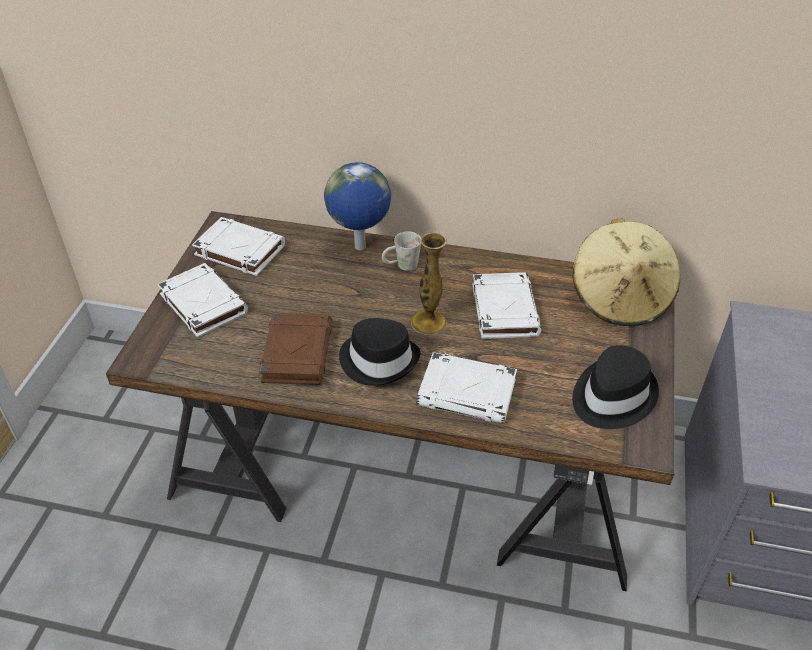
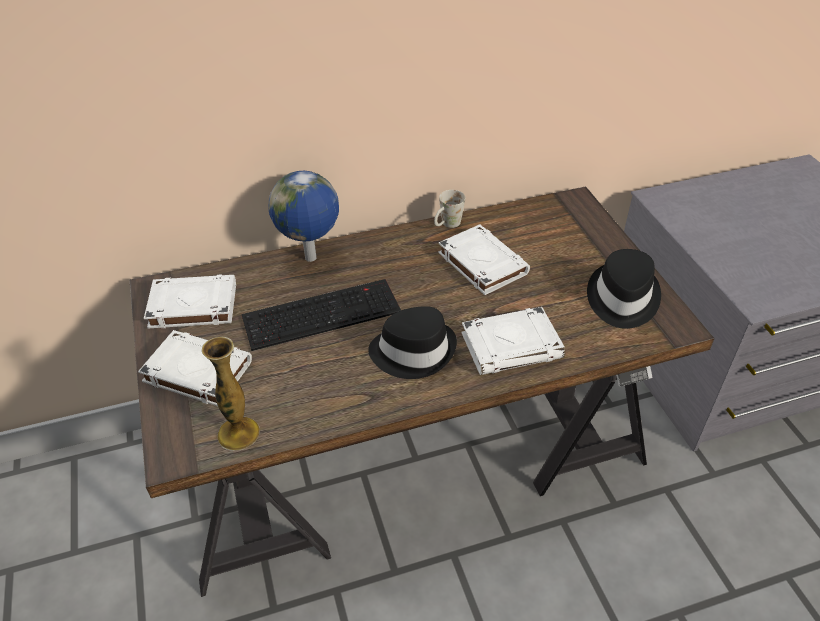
camera: 30 degrees left, 0 degrees up
brown book [259,313,332,385] -> none
white mug [382,232,421,271] -> white mug moved to [434,190,465,228]
vase [411,233,447,335] -> vase moved to [202,337,260,451]
beige hat [572,219,681,326] -> none
none -> keyboard [241,279,401,351]

